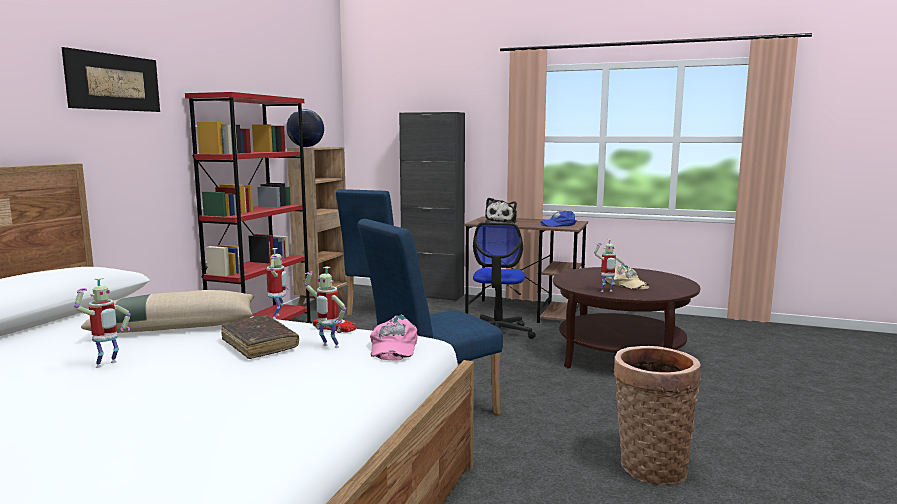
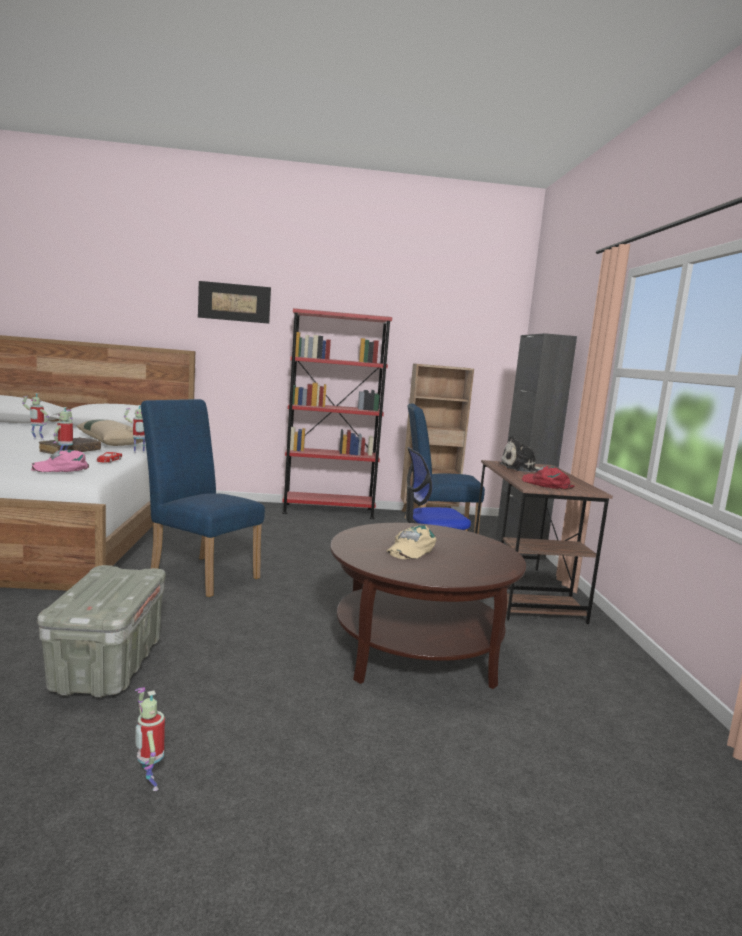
camera: 65 degrees right, 0 degrees up
globe [286,109,324,147] -> none
blue cap [541,211,577,227] -> red cap [522,466,575,490]
toy robot [594,239,624,292] -> toy robot moved to [135,687,165,791]
basket [613,346,701,485] -> grey storage box [37,565,166,698]

